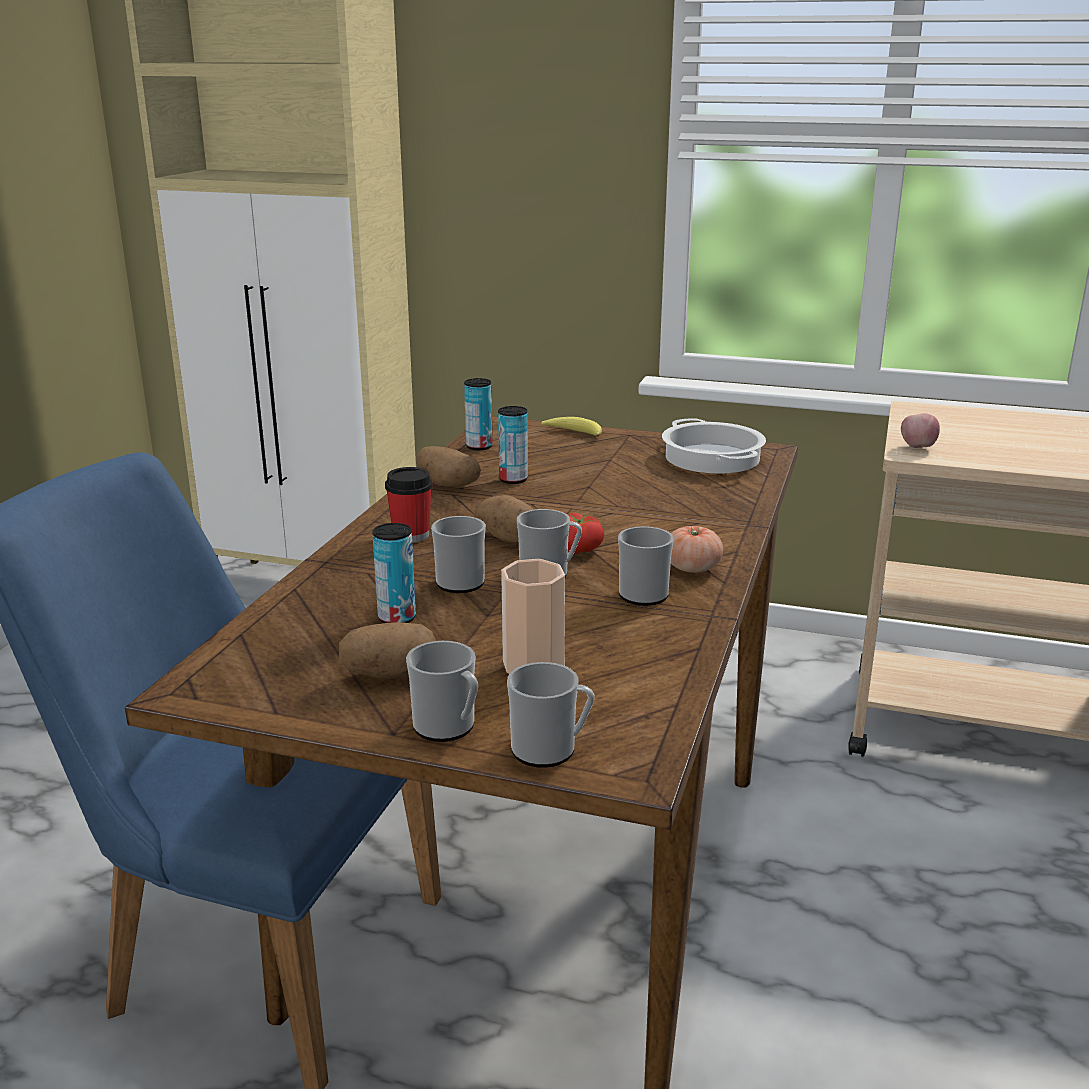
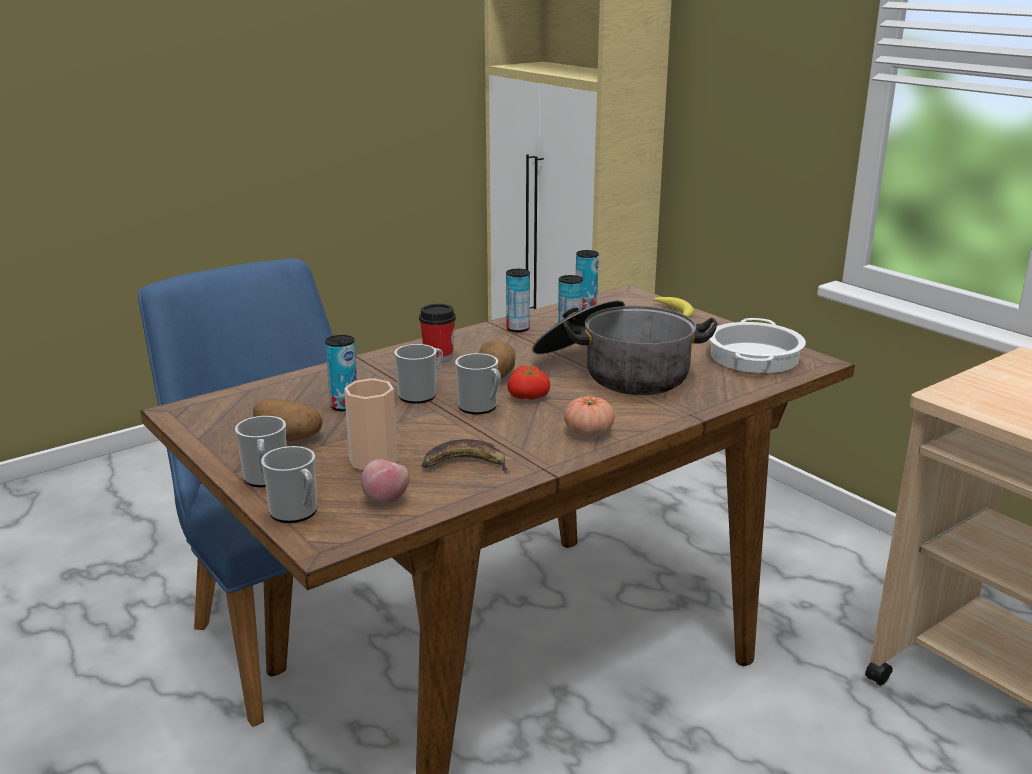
camera: 35 degrees right, 0 degrees up
potato [416,446,481,487] -> can [506,269,530,332]
mug [618,526,674,606] -> none
apple [901,413,940,448] -> apple moved to [361,459,409,504]
none -> banana [422,439,509,474]
none -> cooking pot [532,300,718,395]

